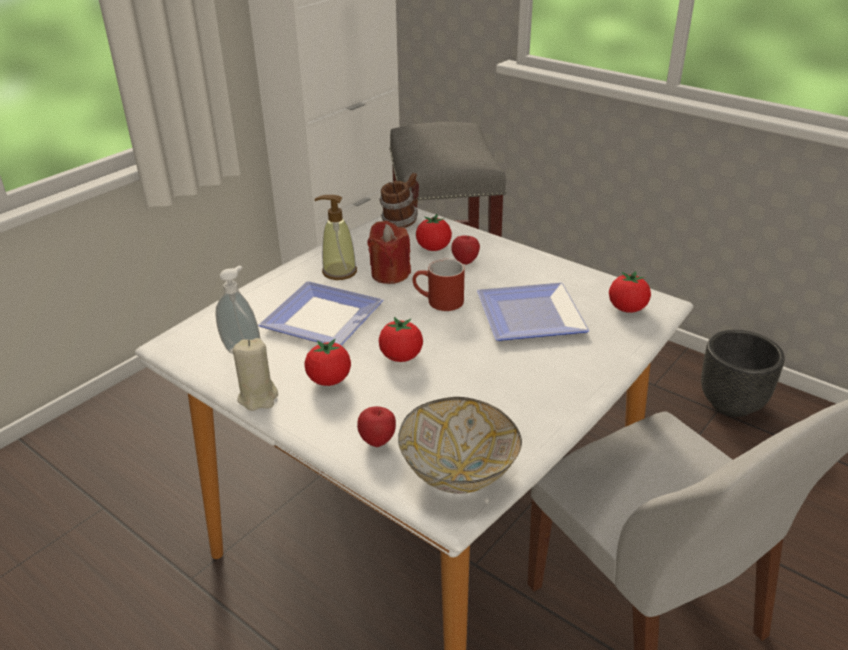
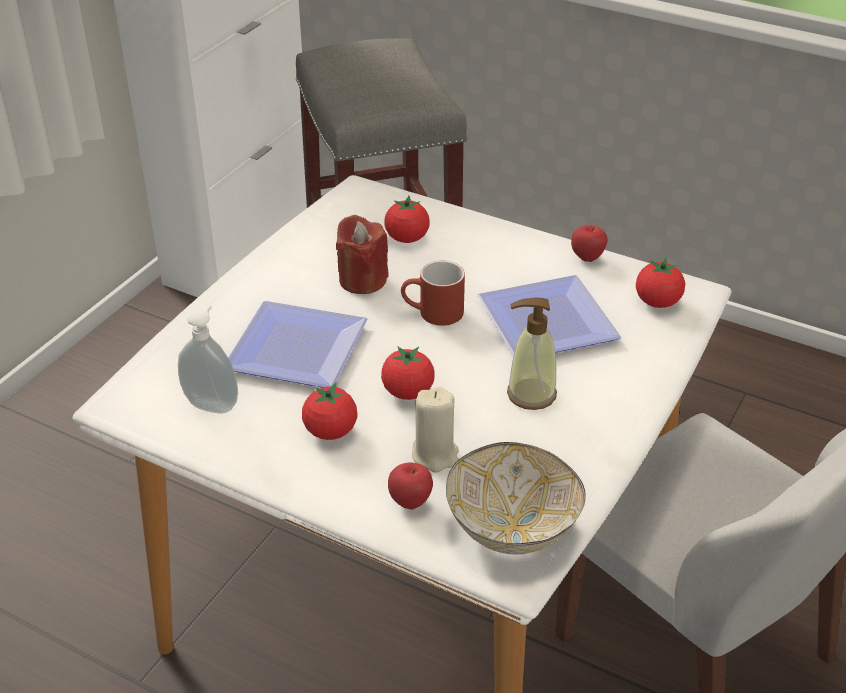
camera: 10 degrees left, 5 degrees up
beige candle [233,338,278,411] -> beige candle moved to [412,387,459,473]
soap dispenser [314,195,357,280] -> soap dispenser moved to [507,297,557,410]
mug [379,173,419,228] -> none
apple [452,235,480,265] -> apple moved to [571,225,608,262]
black planter [701,330,785,417] -> none

